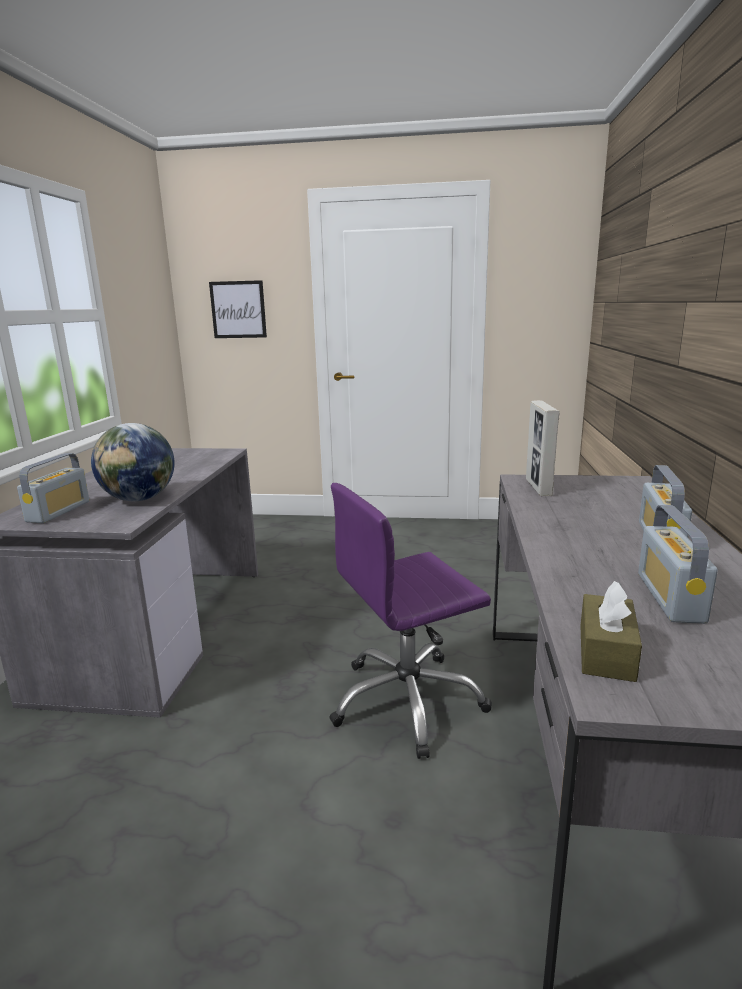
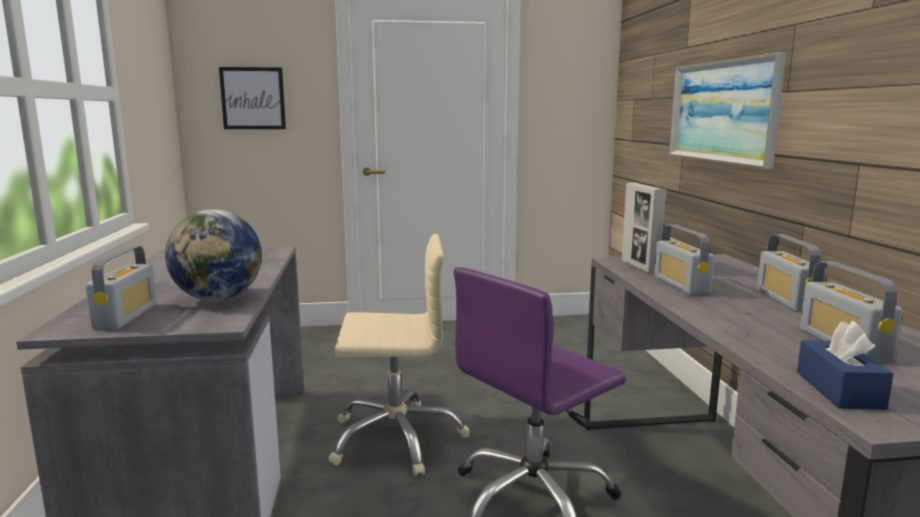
camera: 15 degrees left, 5 degrees down
brown tissue box [581,581,642,682] -> blue tissue box [797,321,894,410]
none -> beige office chair [328,234,470,476]
none -> radio [654,224,715,295]
none -> picture [669,52,786,169]

